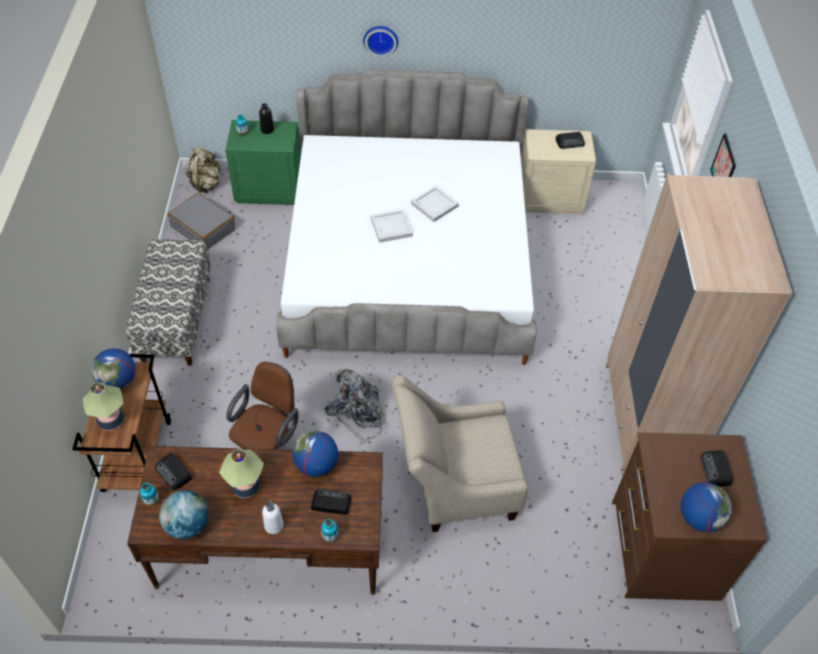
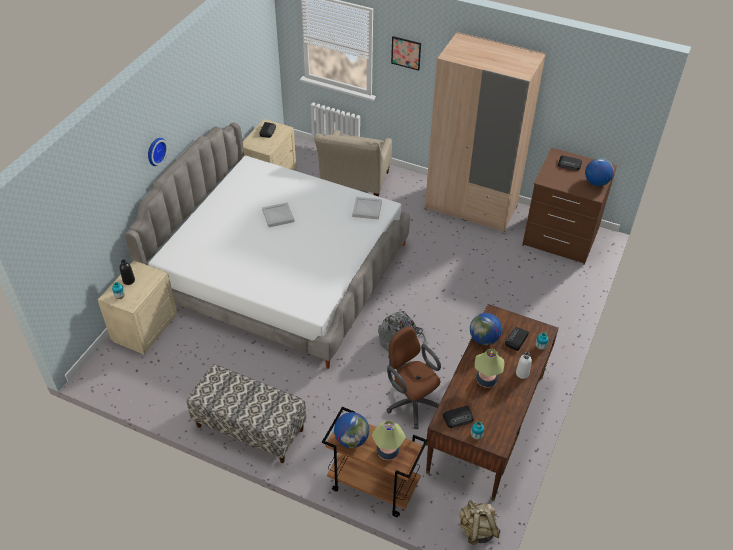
camera: 65 degrees left, 5 degrees down
globe [159,490,209,539] -> none
grey suitcase [168,193,235,250] -> none
beige backpack [185,147,221,193] -> beige backpack moved to [459,500,501,545]
green nightstand [225,120,301,205] -> beige nightstand [98,260,177,354]
white tray [371,209,413,243] -> white tray moved to [352,197,382,220]
beige armchair [391,375,528,532] -> beige armchair moved to [314,130,392,197]

